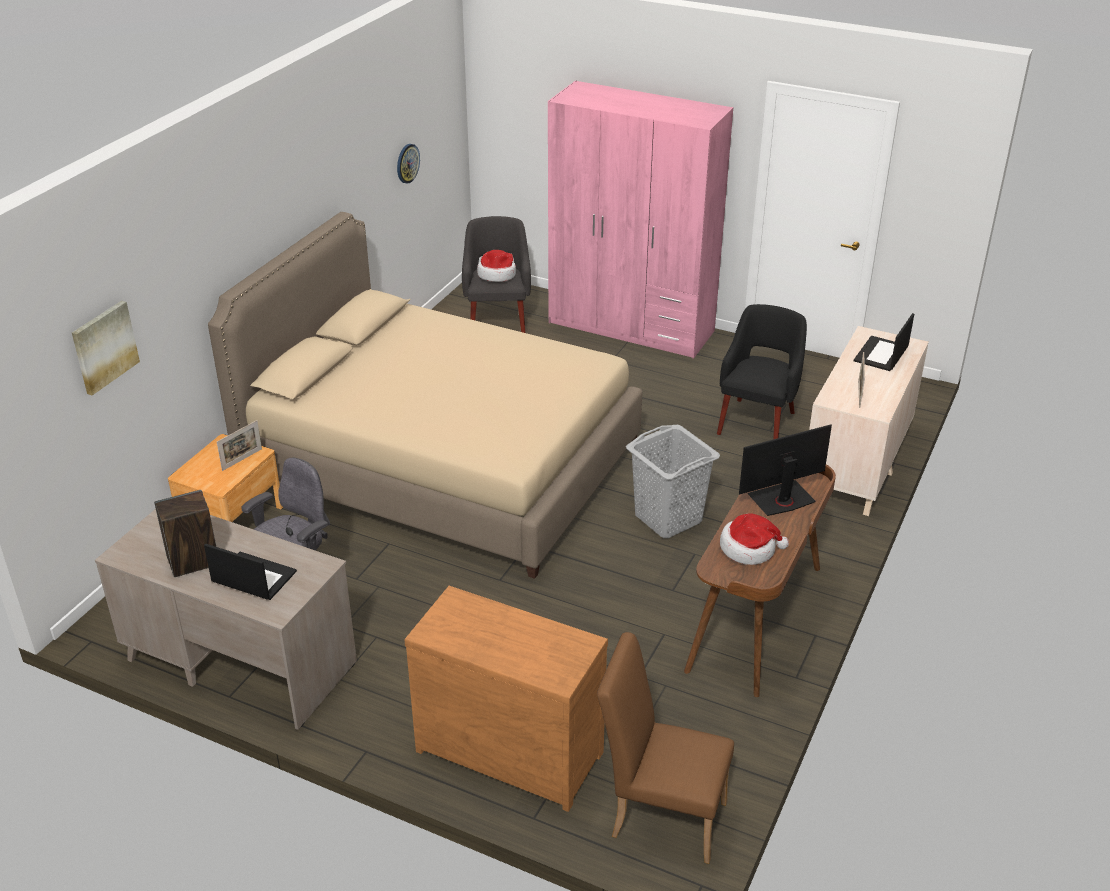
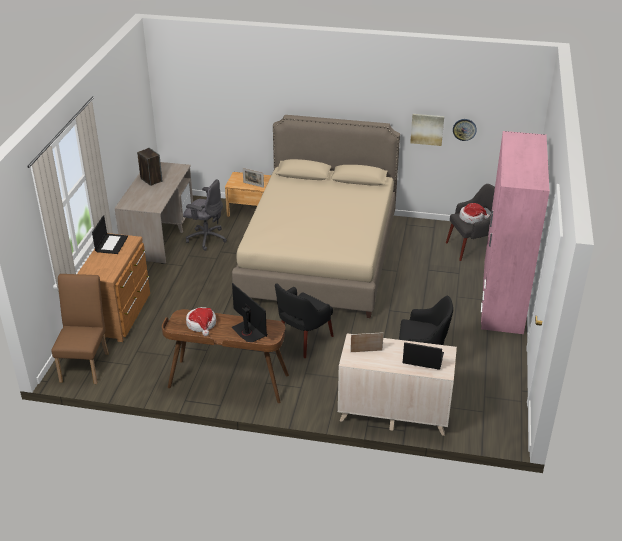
camera: 75 degrees right, 0 degrees up
picture [72,300,140,395] -> picture moved to [410,114,444,146]
laptop [204,544,297,600] -> laptop moved to [92,215,128,254]
grey laundry basket [626,425,720,538] -> black armchair [275,283,334,358]

